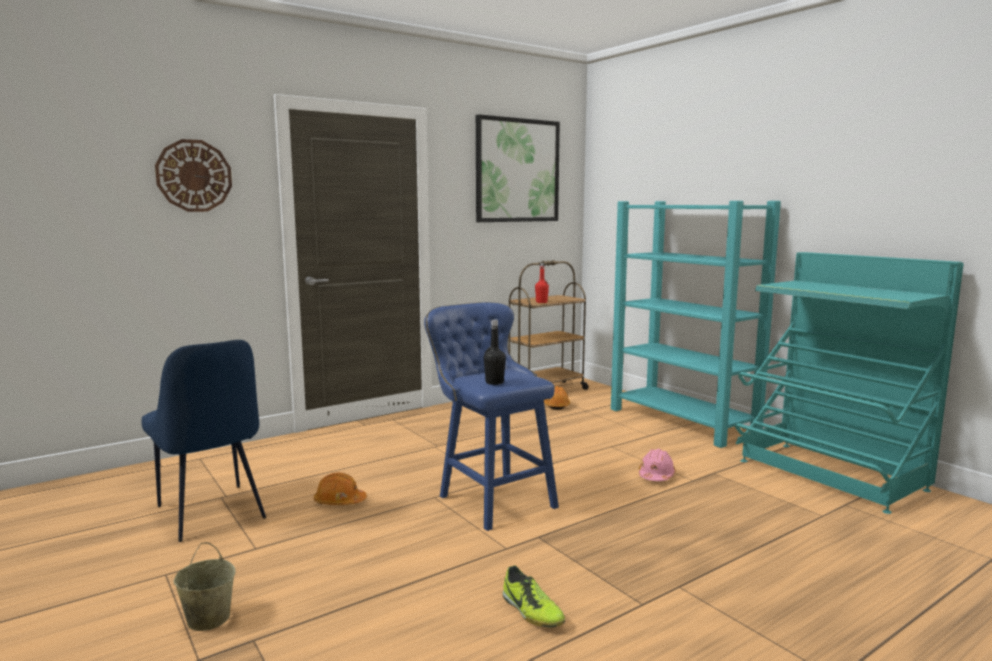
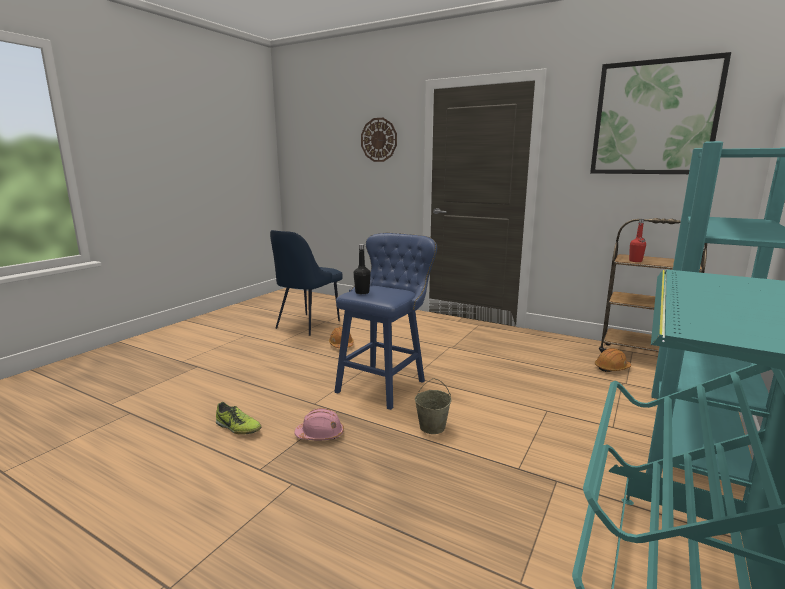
camera: 65 degrees right, 5 degrees up
beige bucket [174,542,236,631] -> beige bucket moved to [415,378,452,434]
shoe [502,565,565,628] -> shoe turned 90 degrees counterclockwise [216,402,261,435]
pink hard hat [639,449,676,481] -> pink hard hat moved to [294,408,344,440]

